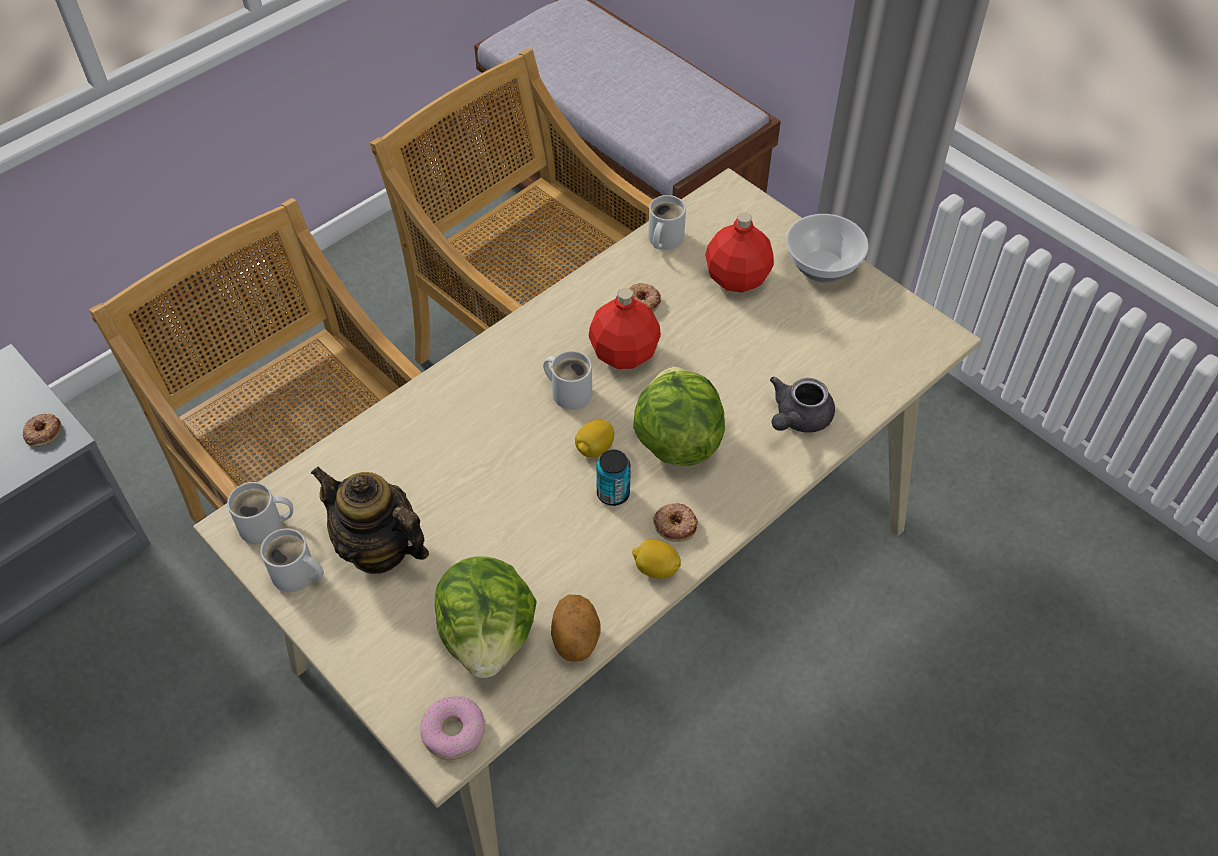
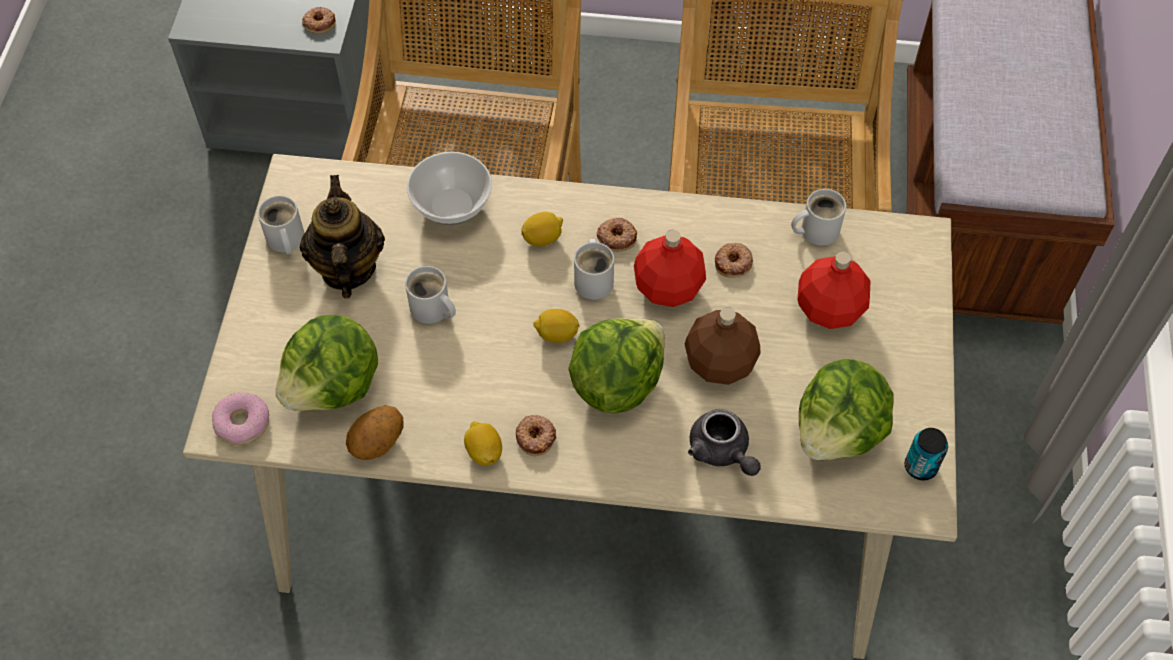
camera: 50 degrees right, 5 degrees up
white mug [227,482,293,544] -> white mug moved to [405,266,456,324]
can [596,450,631,506] -> can moved to [905,428,948,480]
grey teapot [770,377,835,433] -> grey teapot turned 120 degrees counterclockwise [688,409,761,476]
bowl [786,214,869,282] -> bowl moved to [407,152,492,225]
none -> lemon [521,212,563,247]
none -> donut [597,218,637,252]
none -> brown bottle [685,307,760,385]
none -> lettuce [799,359,894,460]

